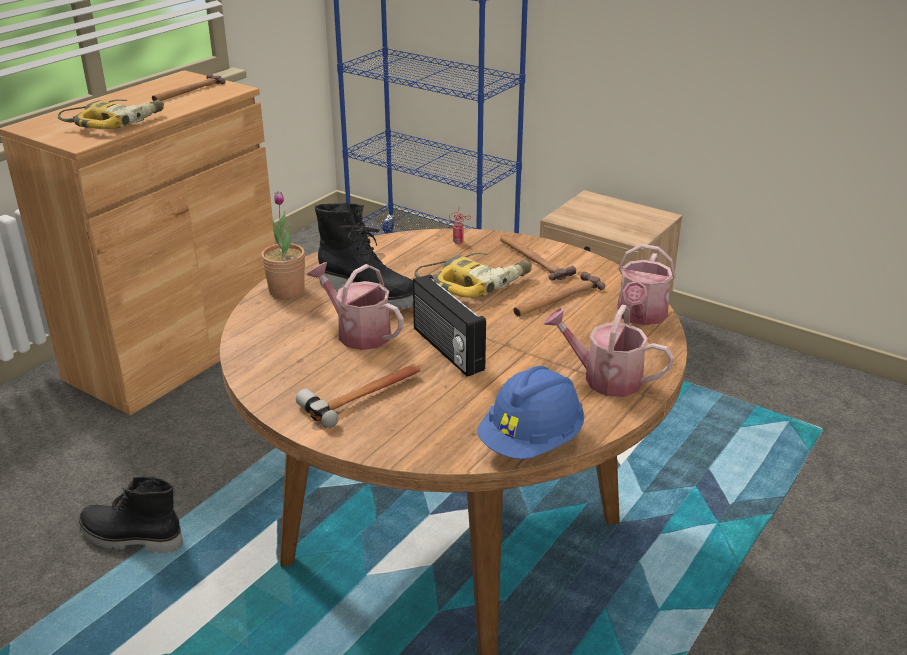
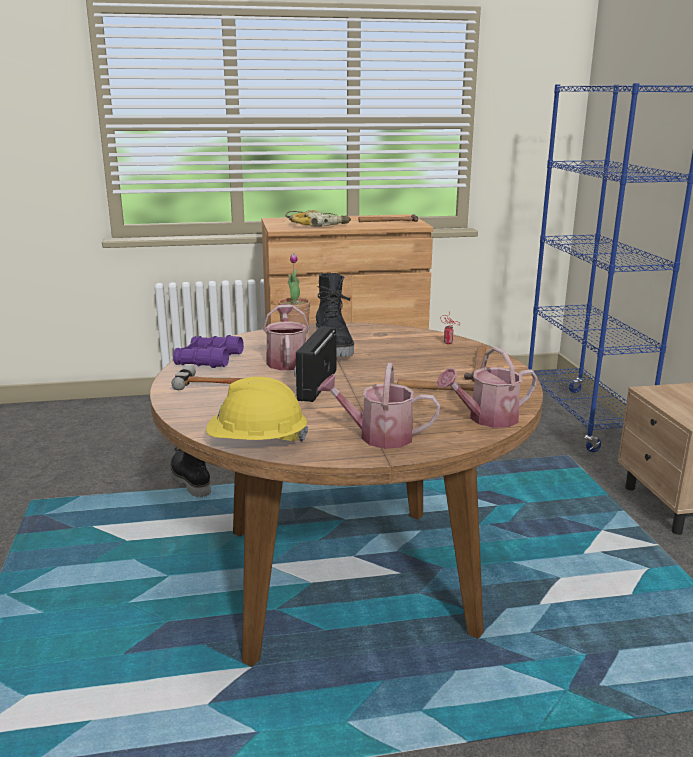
camera: 45 degrees right, 10 degrees down
power drill [415,253,532,298] -> none
blue hard hat [478,366,584,459] -> yellow hard hat [206,377,308,442]
watering can [543,305,674,397] -> watering can turned 60 degrees counterclockwise [317,363,440,449]
none -> purple binoculars [173,335,244,368]

